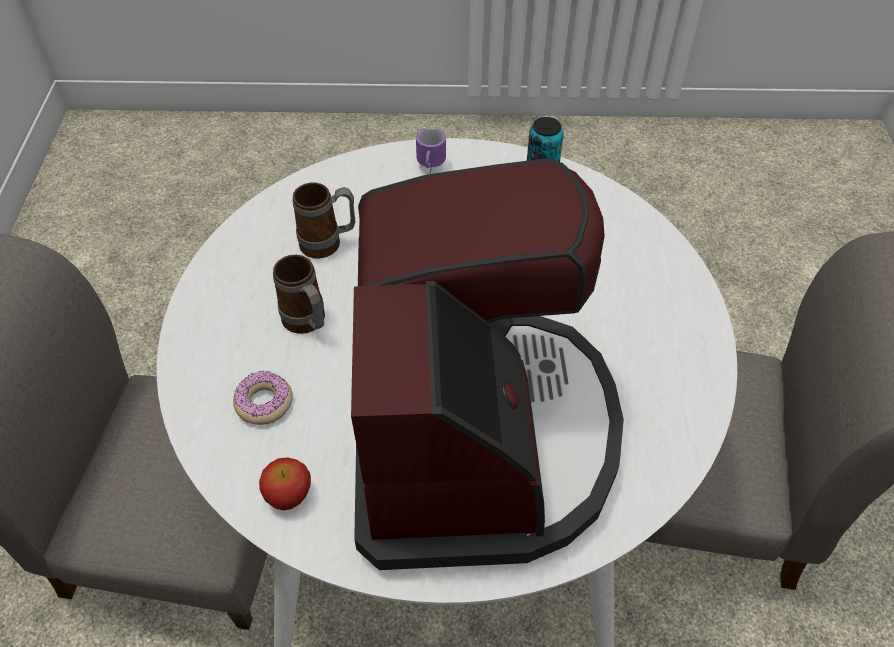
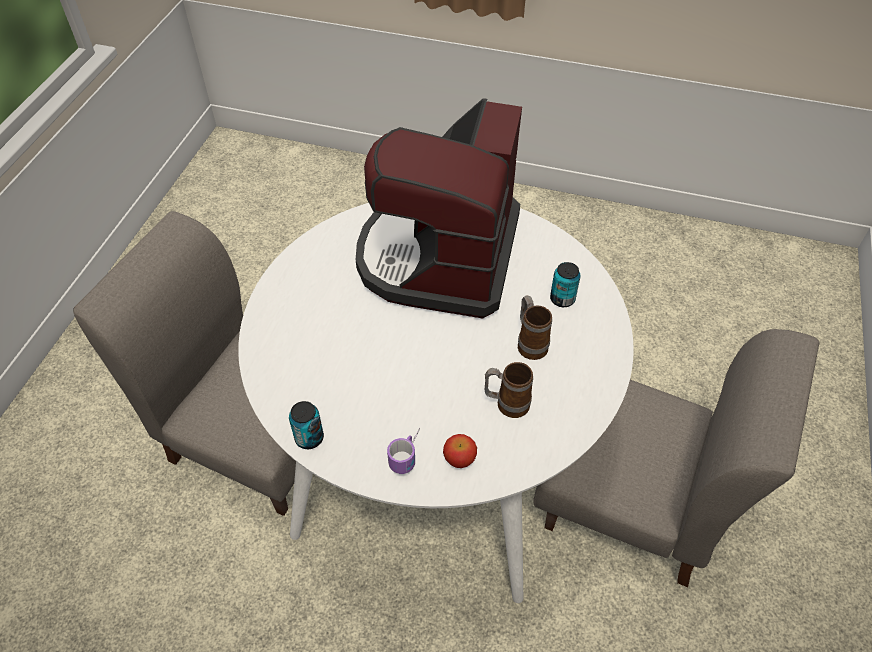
camera: 165 degrees left, 0 degrees up
donut [233,371,293,425] -> can [550,262,581,307]
apple [259,458,311,511] -> apple moved to [443,434,477,468]

